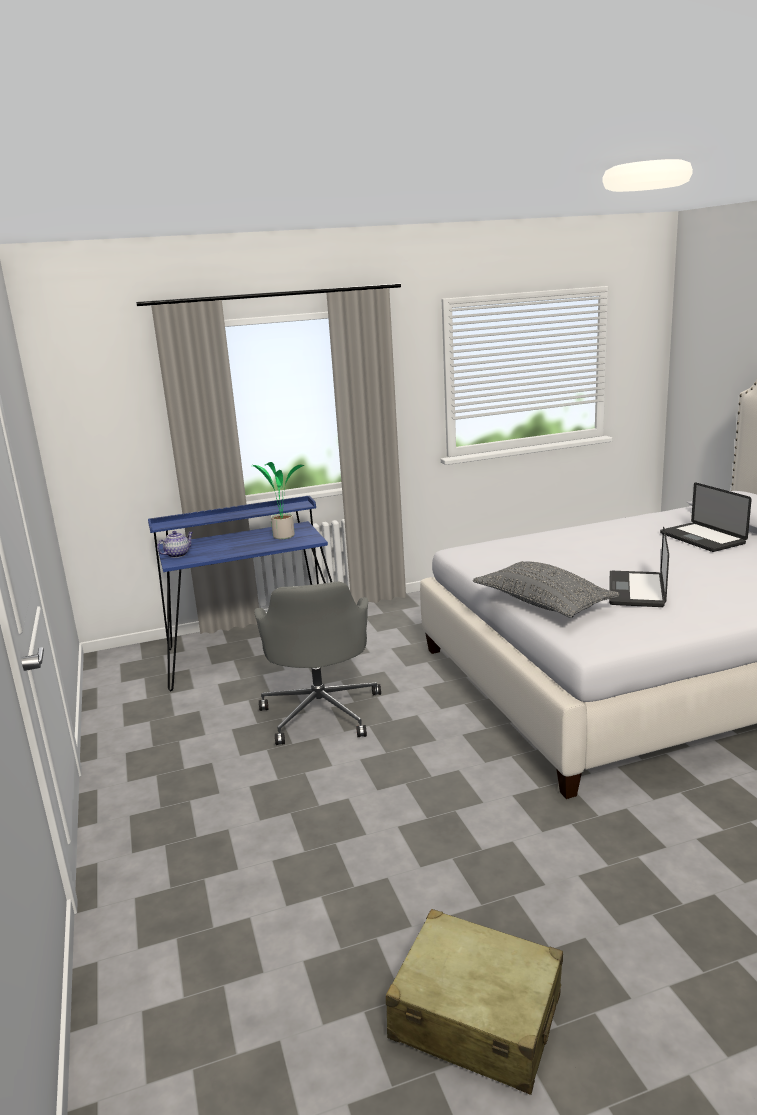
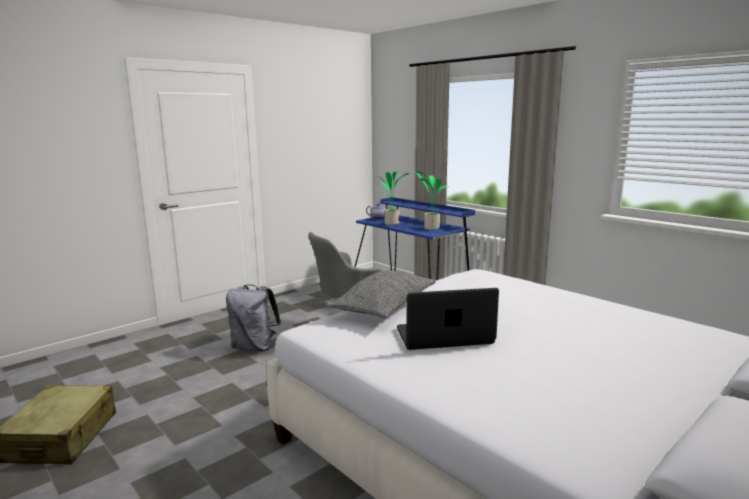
camera: 65 degrees right, 5 degrees down
laptop [660,482,752,552] -> none
none -> grey backpack [226,284,281,351]
none -> potted plant [377,170,409,225]

